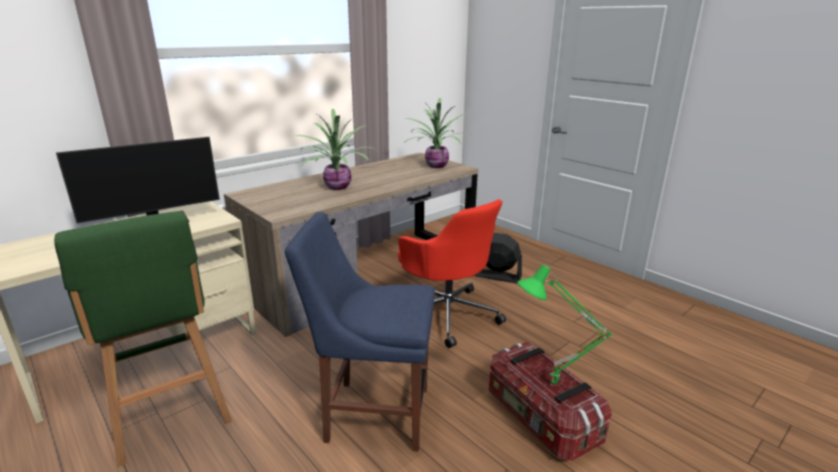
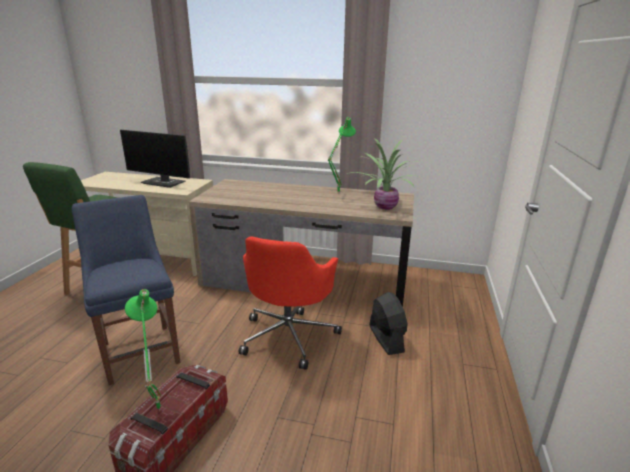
camera: 55 degrees right, 0 degrees up
potted plant [296,109,376,190] -> none
none -> green table lamp [328,117,356,194]

